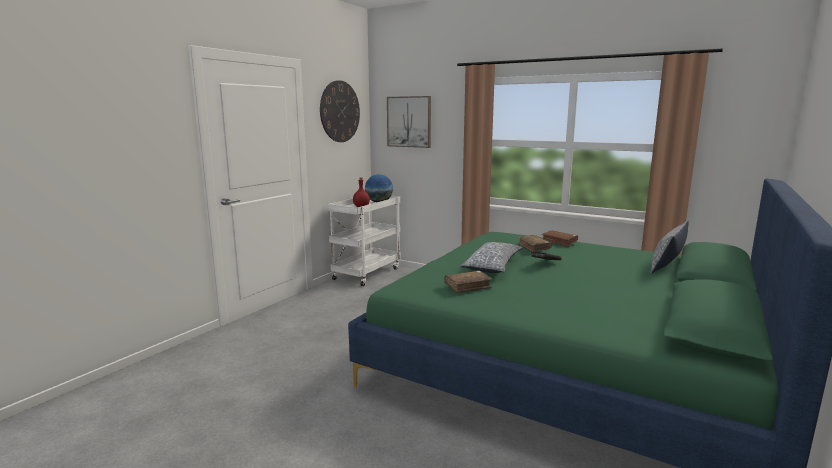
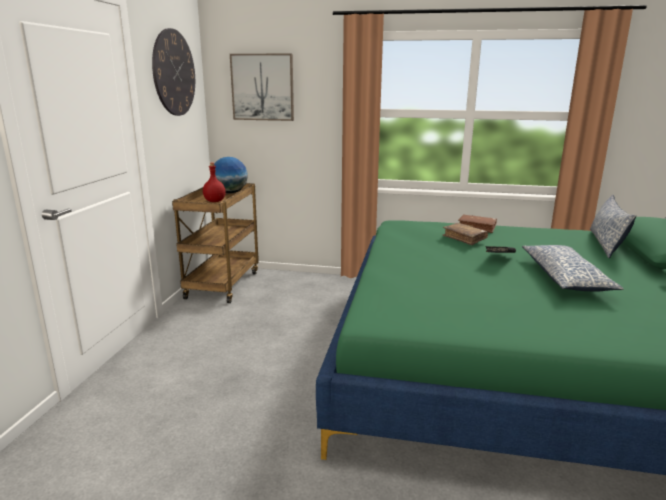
camera: 20 degrees left, 5 degrees up
white cart [328,196,401,286] -> brown cart [172,183,259,303]
brown book [445,271,493,293] -> none
pillow [460,242,522,273] -> pillow moved to [522,245,624,292]

